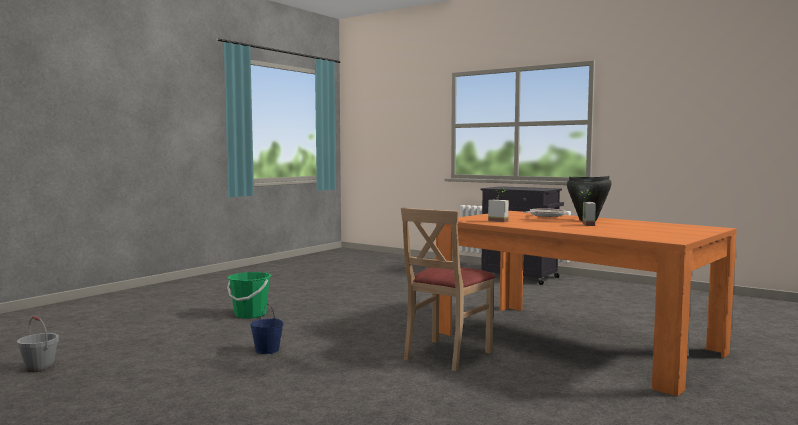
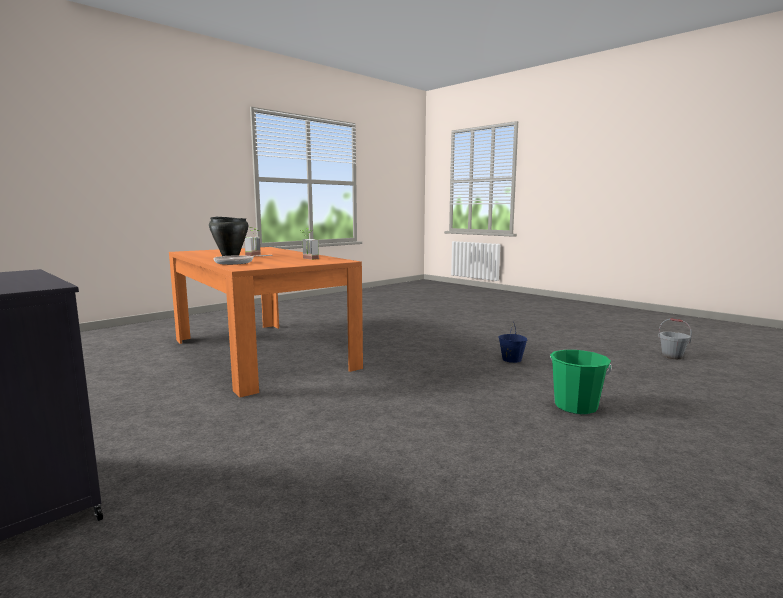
camera: 170 degrees left, 5 degrees up
beige chair [401,207,496,371] -> none

